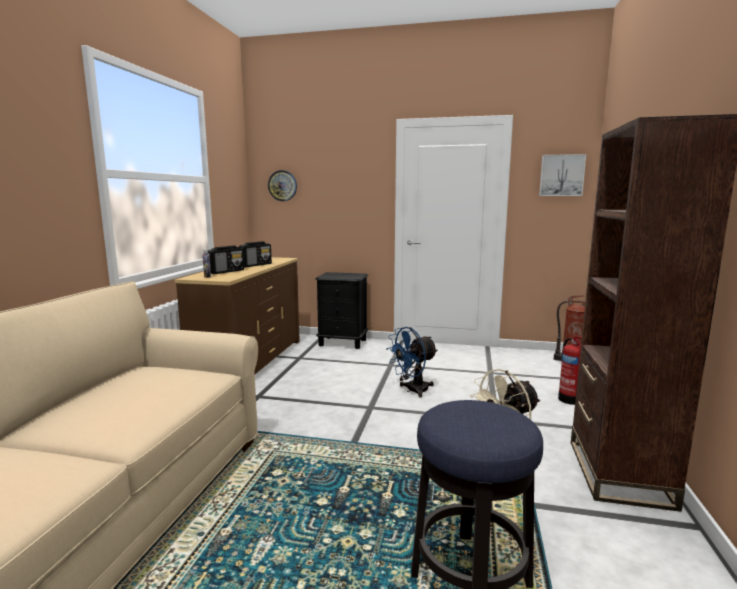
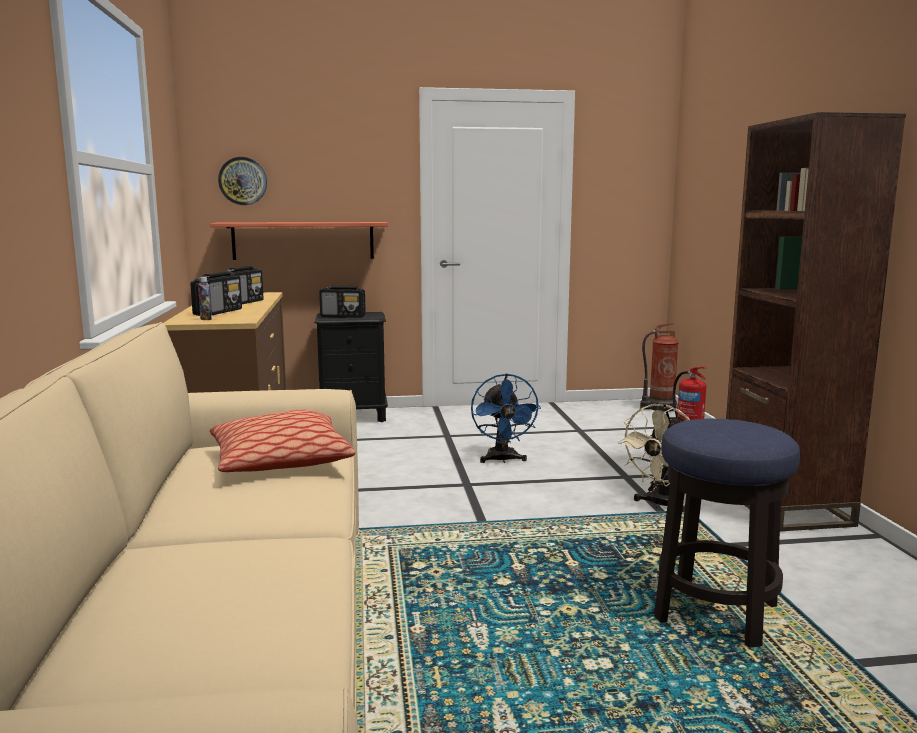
camera: 20 degrees left, 0 degrees up
blue fan [386,327,438,398] -> blue fan turned 45 degrees counterclockwise [471,373,541,463]
picture [539,154,586,196] -> none
none -> shelf [210,222,388,260]
none -> pillow [210,410,356,472]
none -> radio [319,286,366,318]

